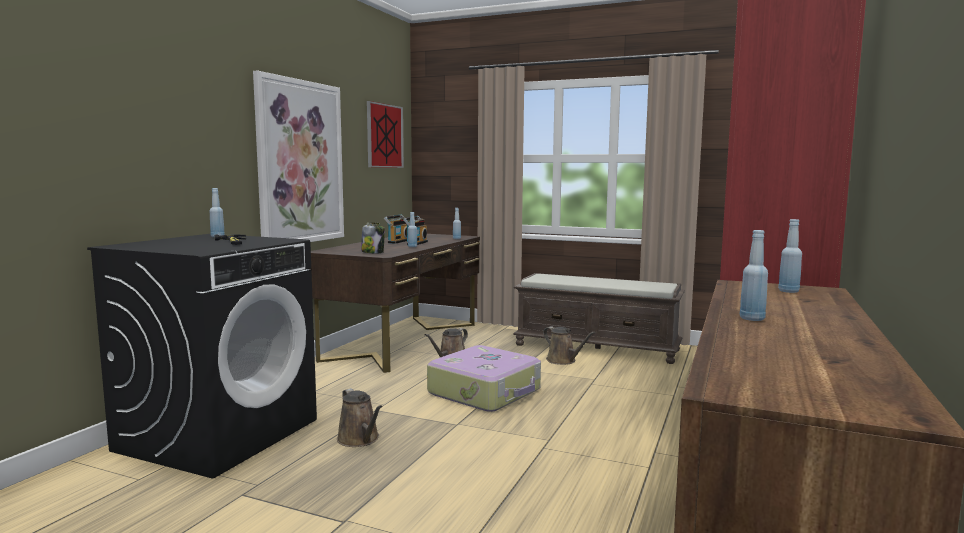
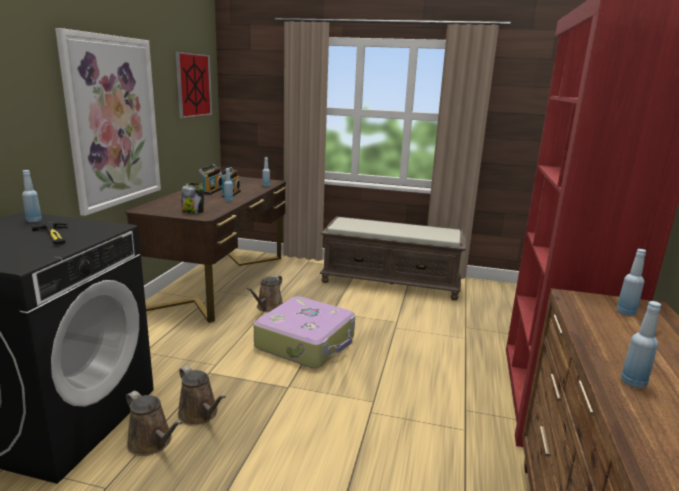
camera: 10 degrees left, 10 degrees up
brown watering can [543,326,596,365] -> brown watering can moved to [126,391,182,456]

